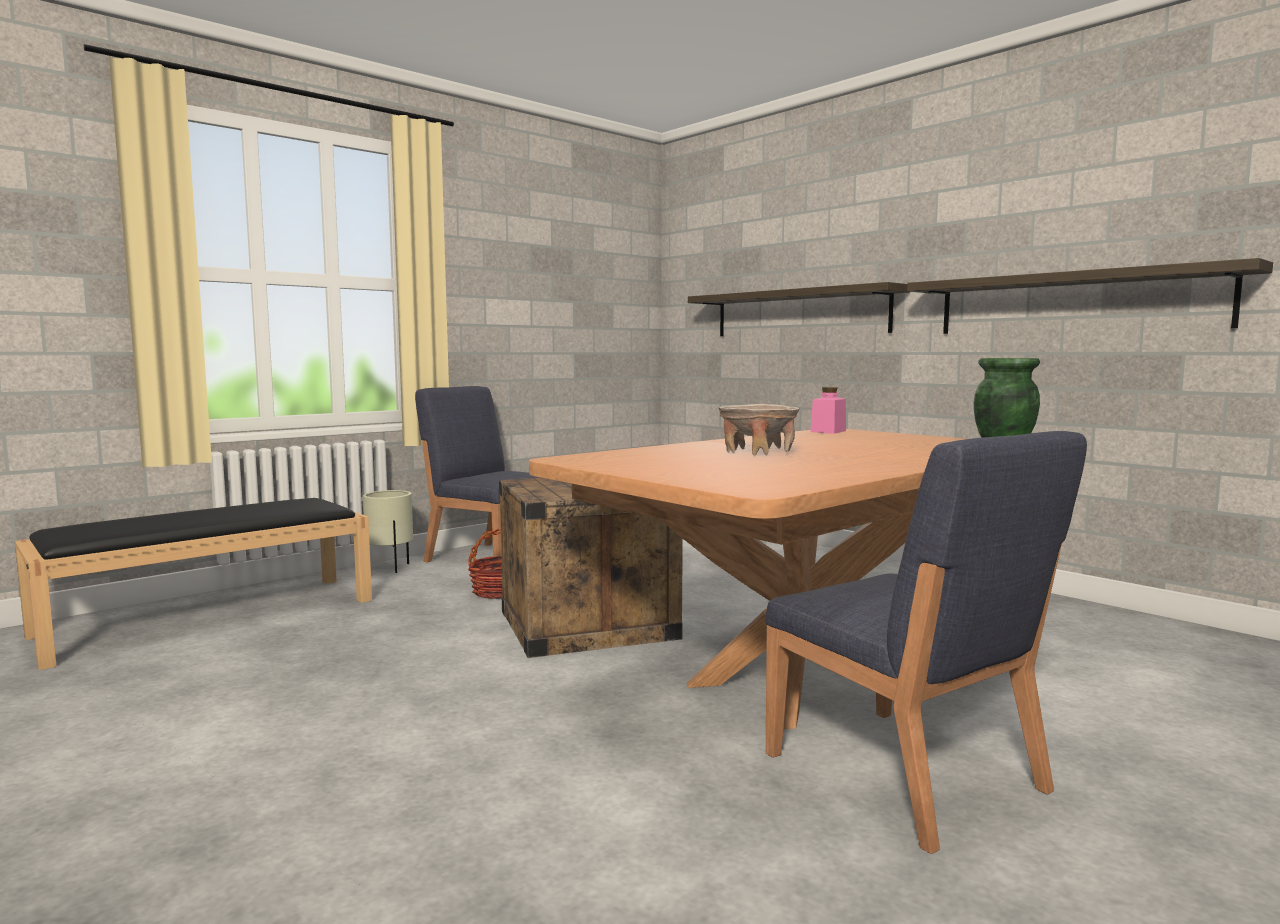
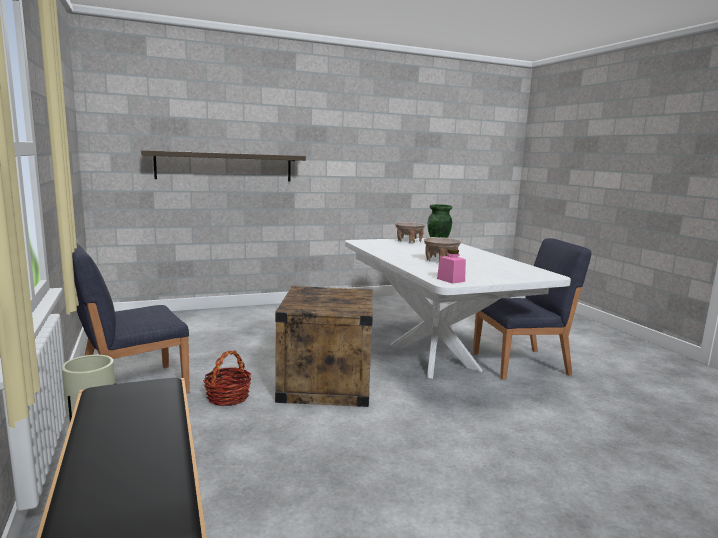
camera: 70 degrees left, 5 degrees up
brown dining table [529,429,966,729] -> white dining table [345,238,571,379]
pink jar [811,387,846,434] -> pink jar moved to [437,249,466,284]
shelf [907,258,1273,334] -> none
none -> beige bowl [395,222,425,243]

